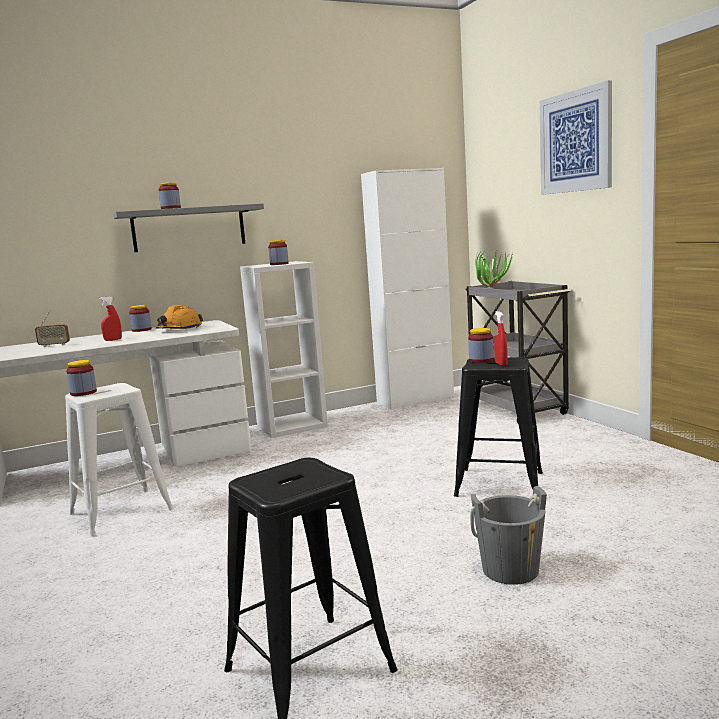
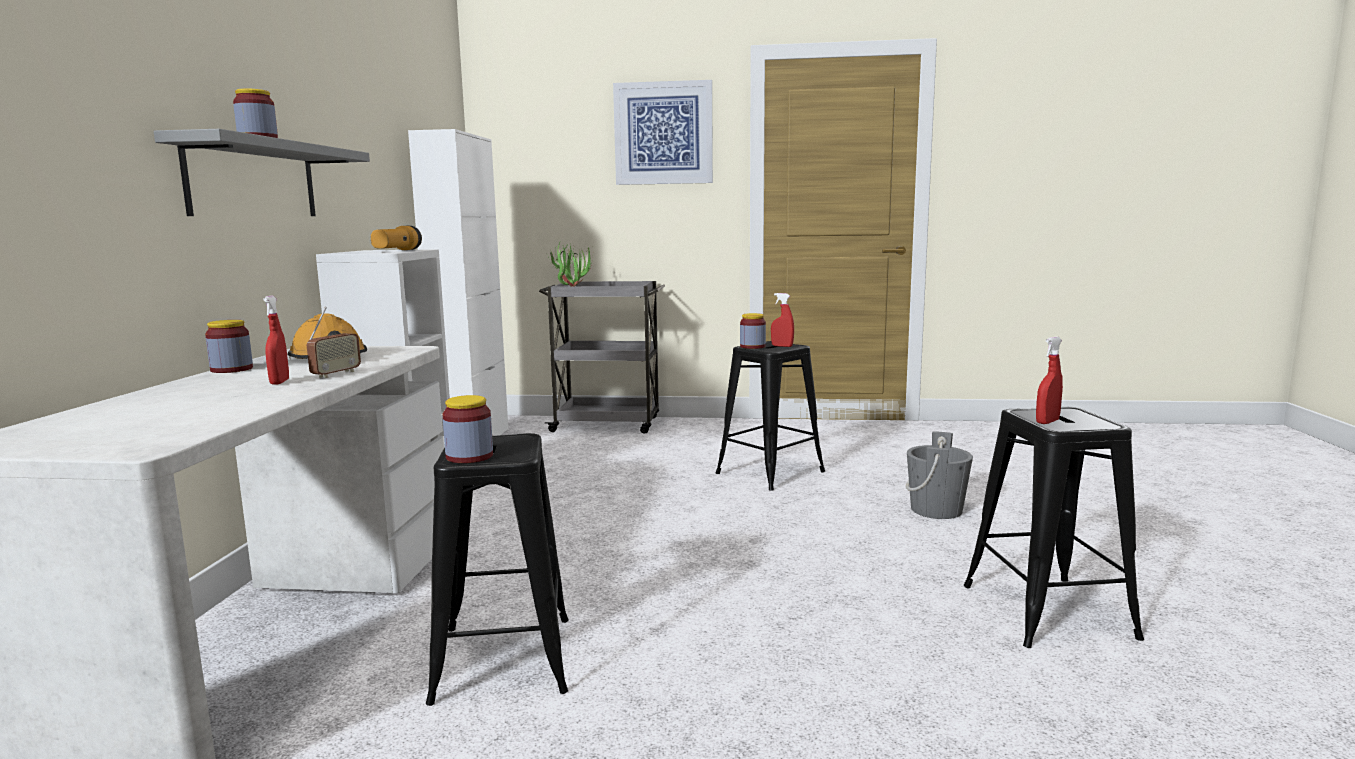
camera: 60 degrees left, 0 degrees up
radio [35,310,70,347] -> radio moved to [307,307,361,378]
white stool [65,383,173,536] -> black stool [426,433,569,706]
jar [268,240,289,265] -> flashlight [371,226,422,250]
none -> red spray bottle [1036,337,1063,424]

